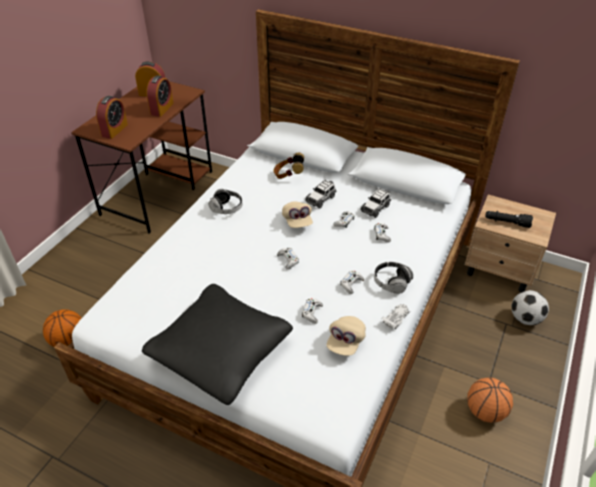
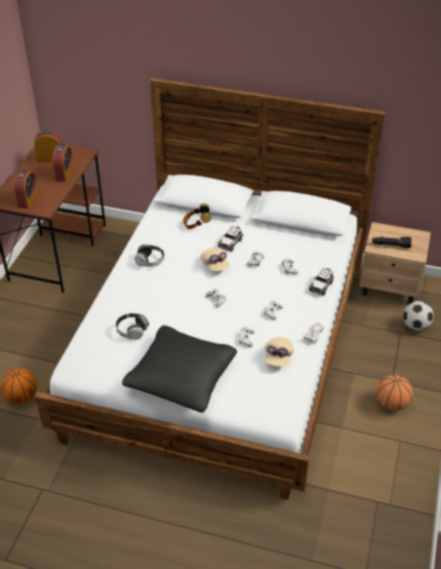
camera: 10 degrees left, 0 degrees up
toy car [360,189,391,218] -> toy car moved to [309,268,334,296]
headphones [374,262,413,294] -> headphones moved to [116,313,149,340]

